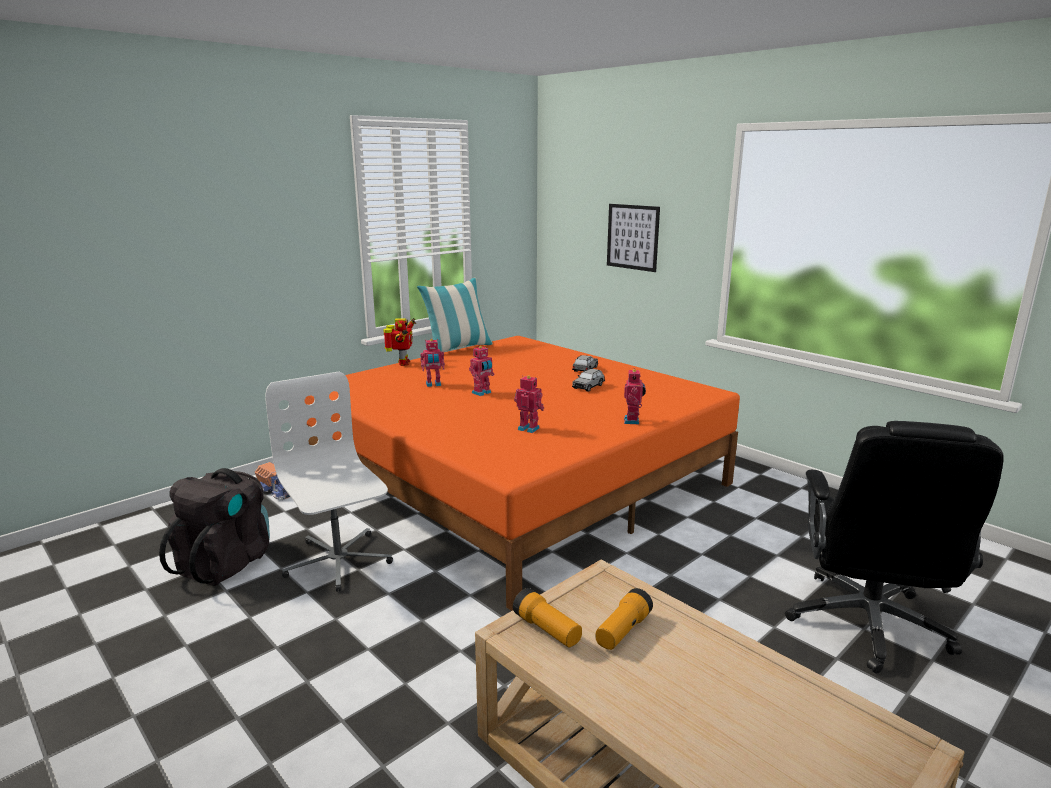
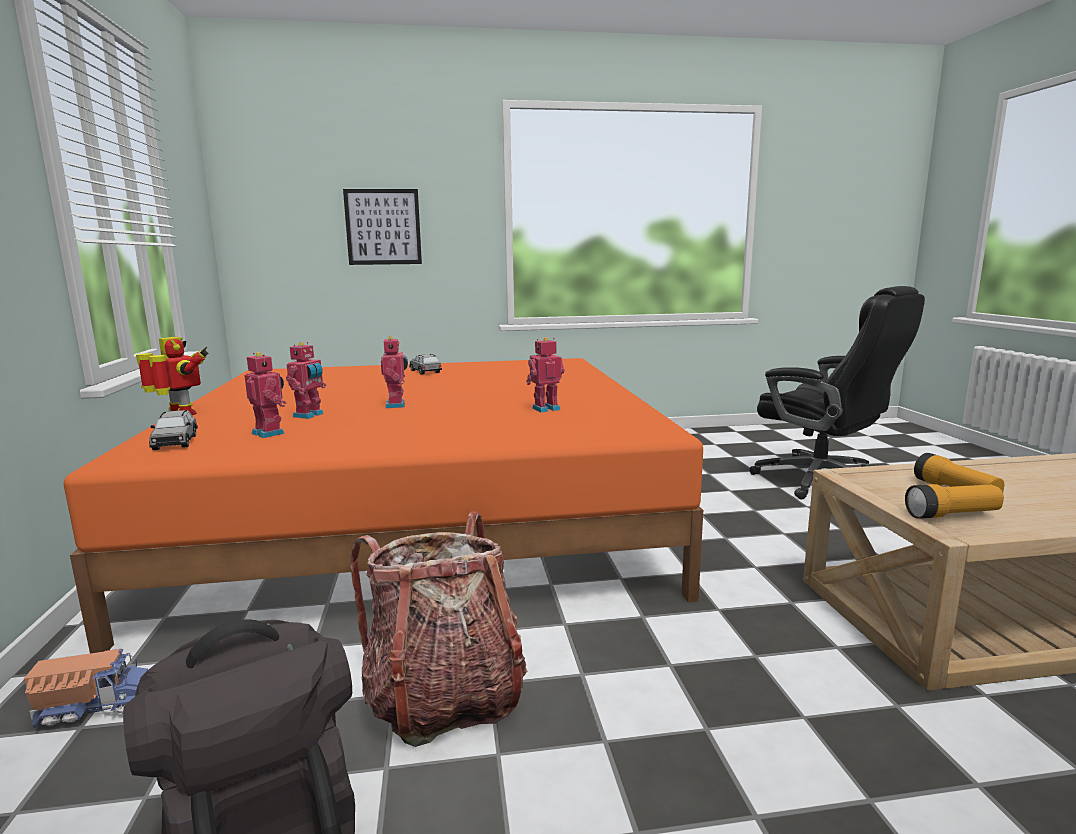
camera: 55 degrees left, 5 degrees down
white office chair [265,371,393,592] -> backpack [351,511,527,747]
pillow [417,278,493,352] -> none
grey toy car [572,368,605,392] -> grey toy car moved to [149,410,198,450]
toy robot [624,368,646,424] -> toy robot moved to [244,352,286,438]

